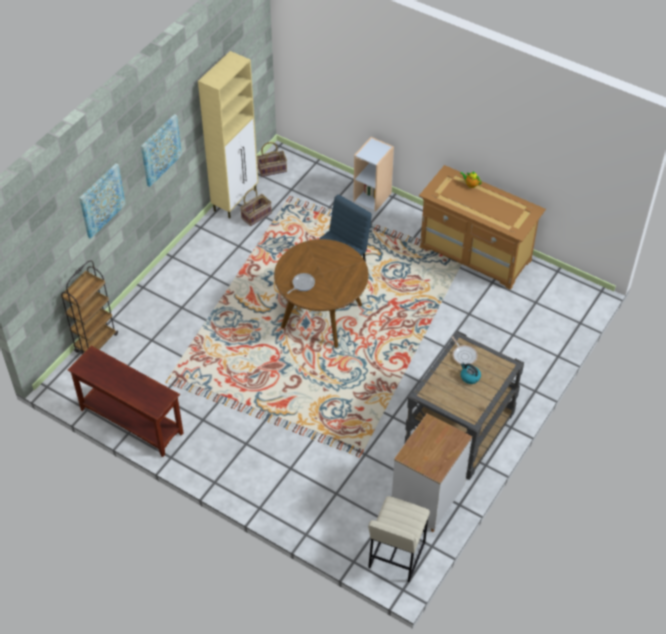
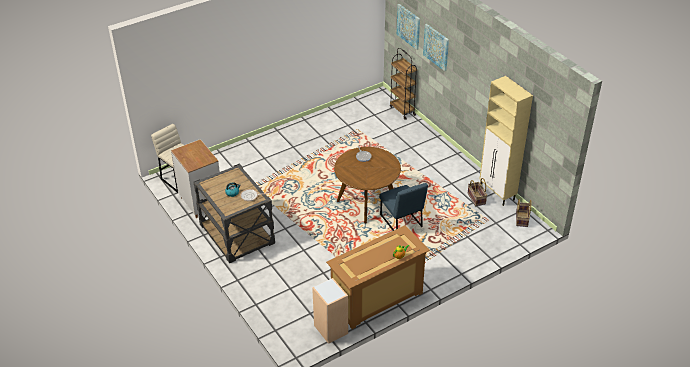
camera: 115 degrees right, 10 degrees down
brown console table [68,346,183,457] -> none
picture [141,114,182,187] -> picture moved to [397,4,420,50]
bookcase [353,137,394,212] -> bookcase moved to [312,278,348,344]

